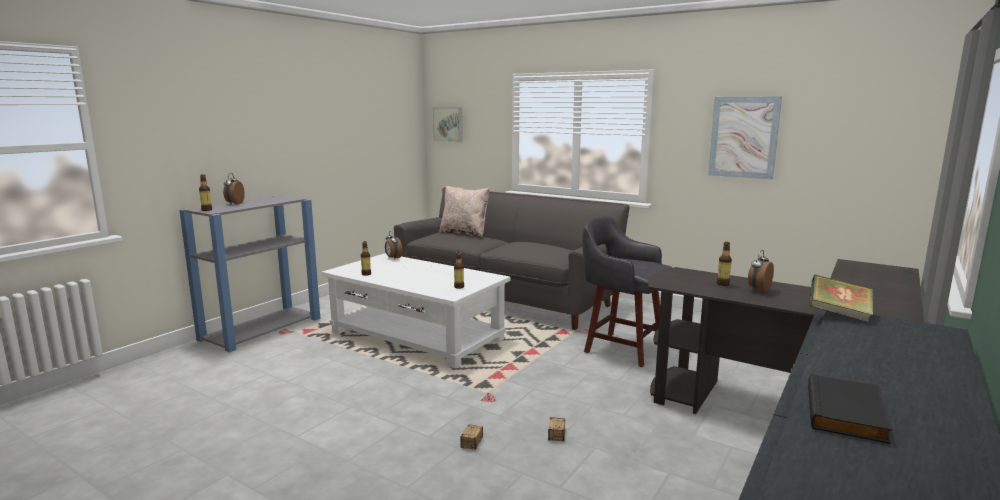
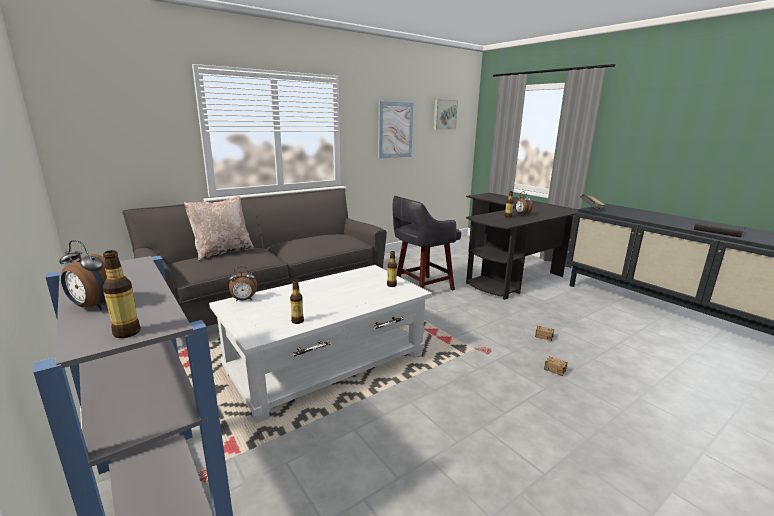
camera: 70 degrees left, 5 degrees up
picture [433,107,463,143] -> picture moved to [433,99,458,130]

